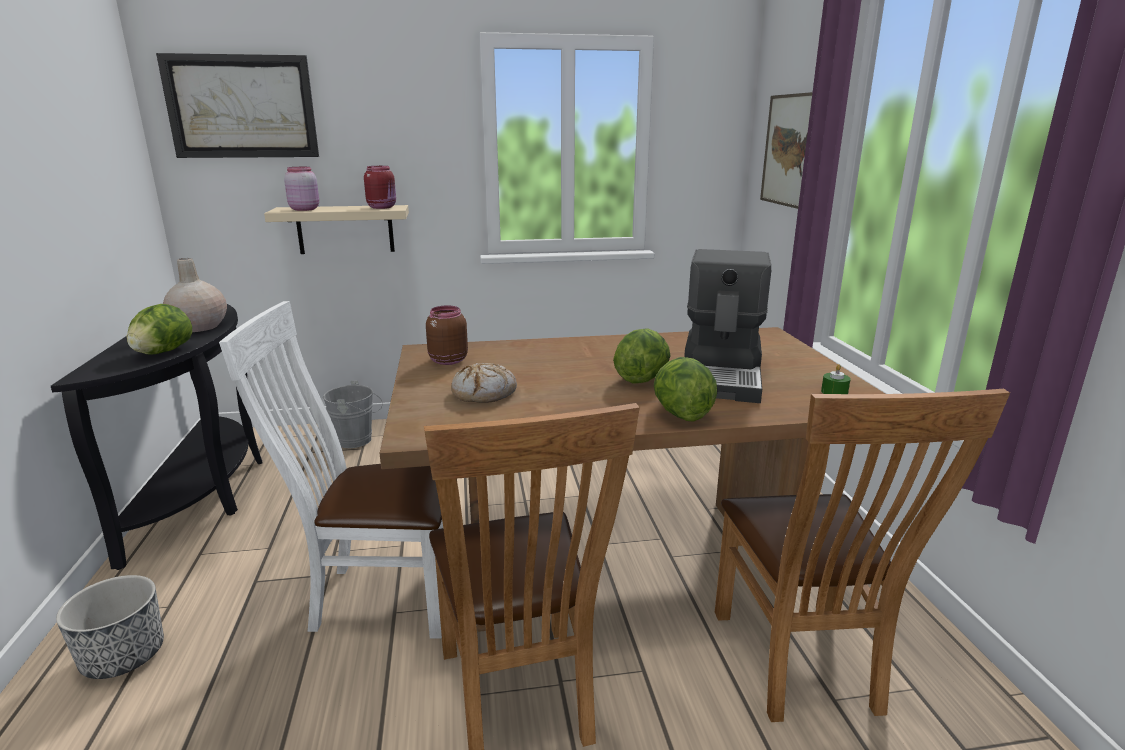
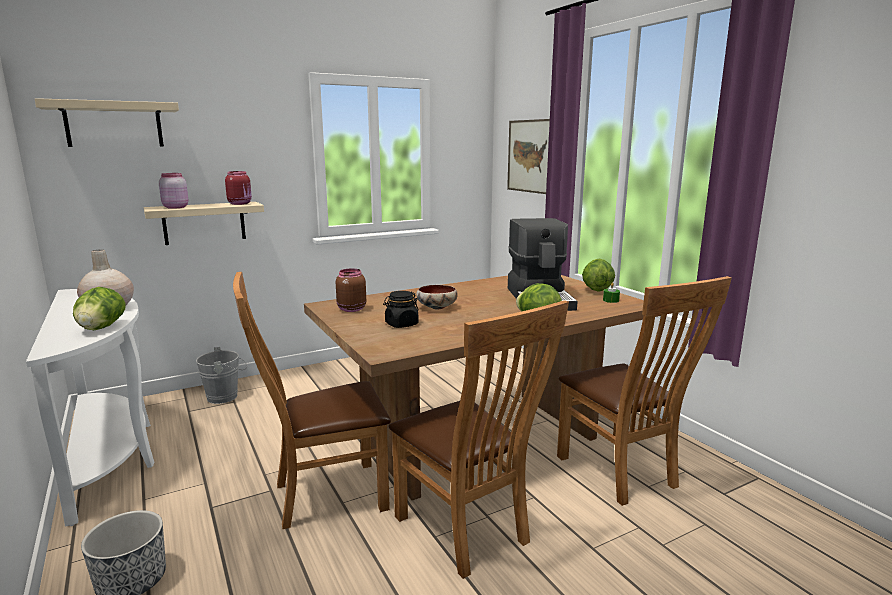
camera: 20 degrees left, 5 degrees down
black console table [51,304,262,570] -> white console table [26,289,155,527]
picture [156,53,319,158] -> beige shelf [35,98,179,147]
white chair [219,301,443,638] -> brown chair [233,272,391,529]
bread [451,363,517,403] -> black jar [383,291,419,328]
lettuce [613,328,671,384] -> lettuce moved to [582,258,615,292]
none -> bowl [416,285,458,309]

